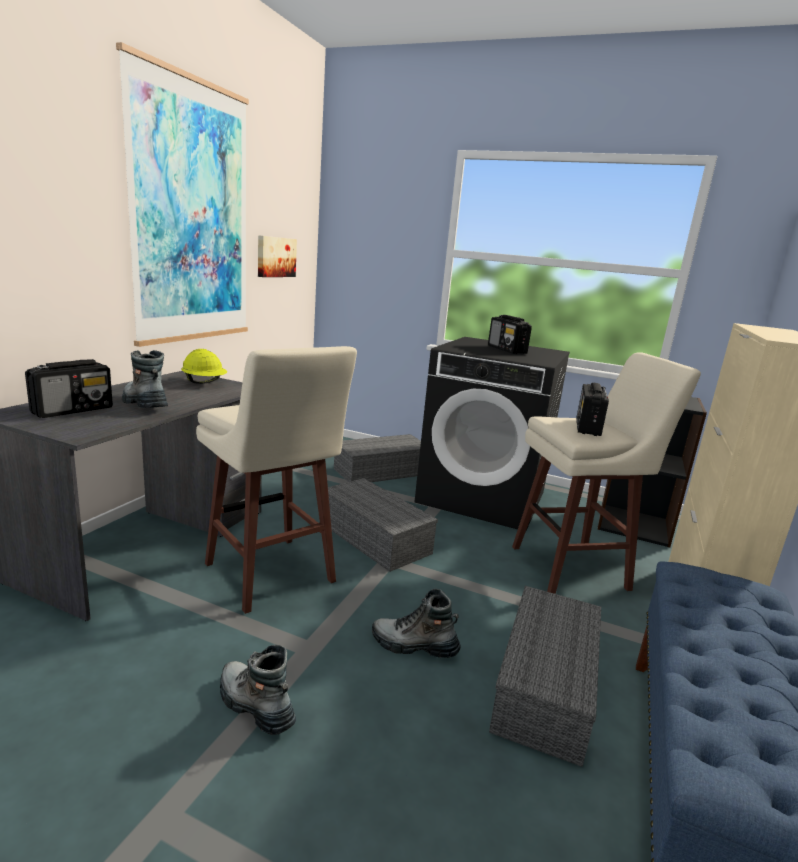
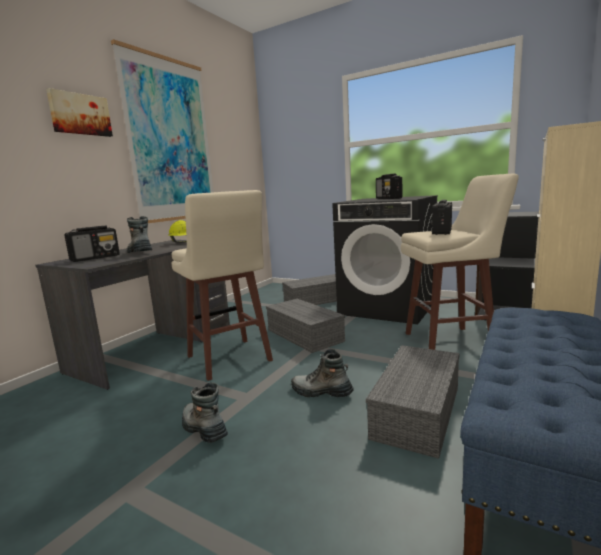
camera: 10 degrees right, 5 degrees down
picture [258,235,297,277] -> picture moved to [46,88,113,137]

